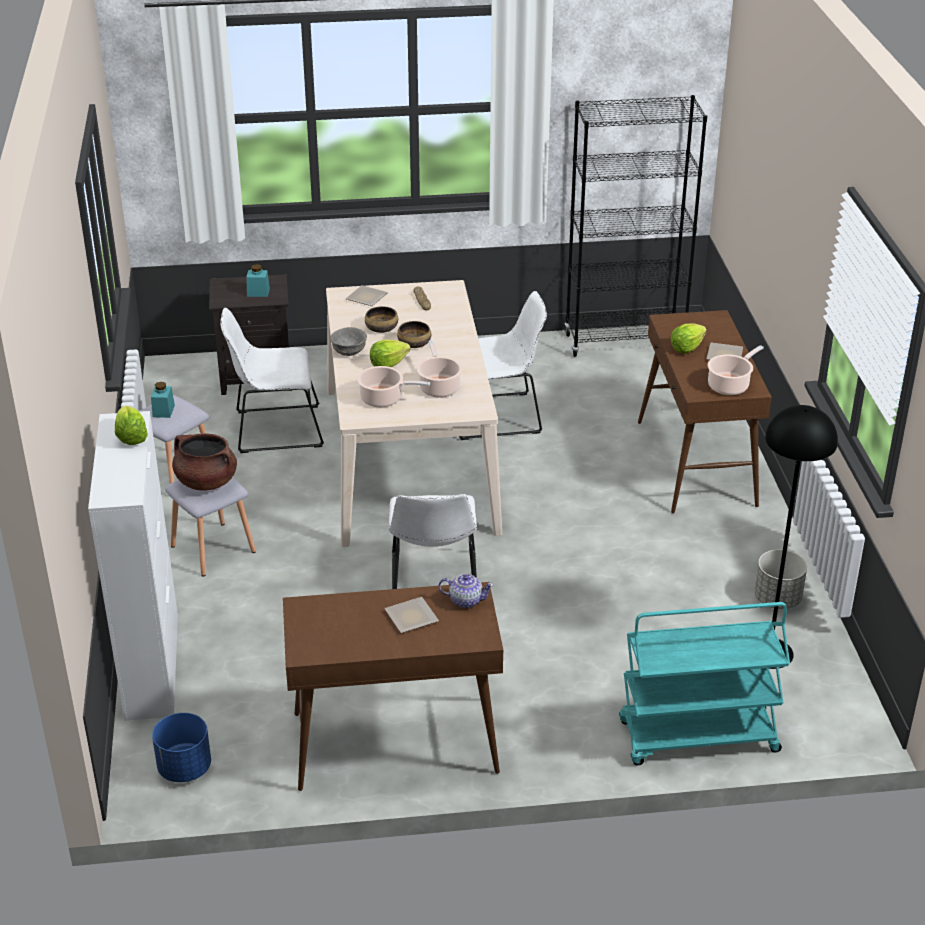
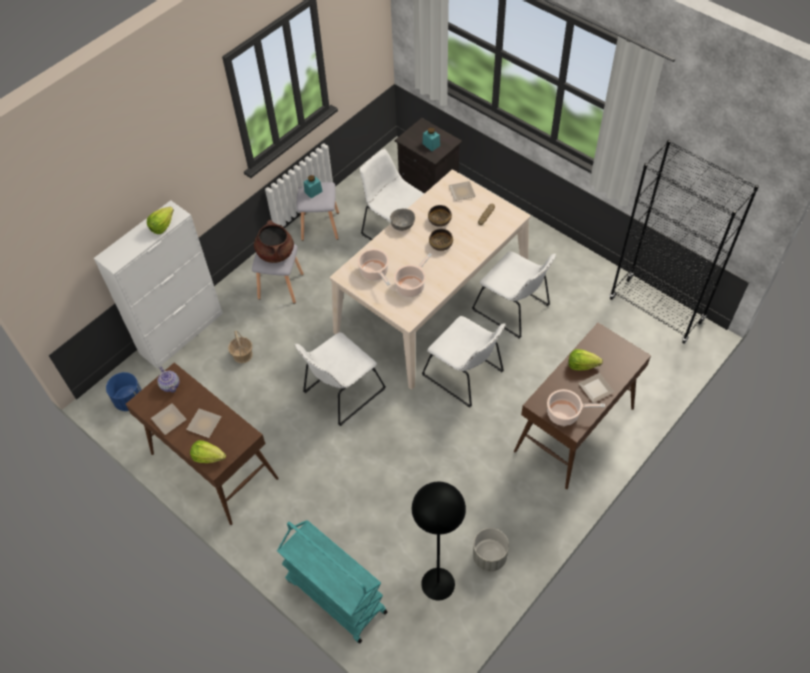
camera: 50 degrees right, 20 degrees up
lettuce [370,340,411,367] -> lettuce moved to [190,440,226,463]
teapot [438,574,494,608] -> teapot moved to [157,367,179,393]
none -> plate [151,403,187,435]
none -> basket [228,331,253,363]
none -> white chair [422,316,506,408]

